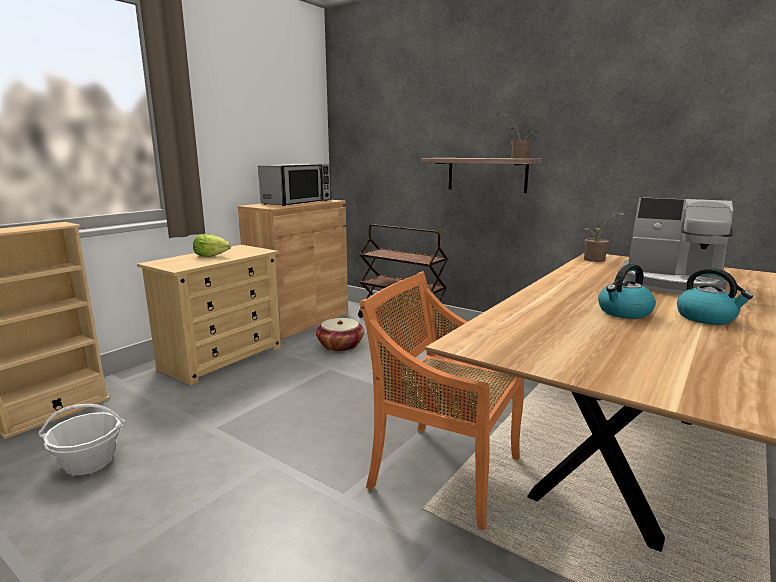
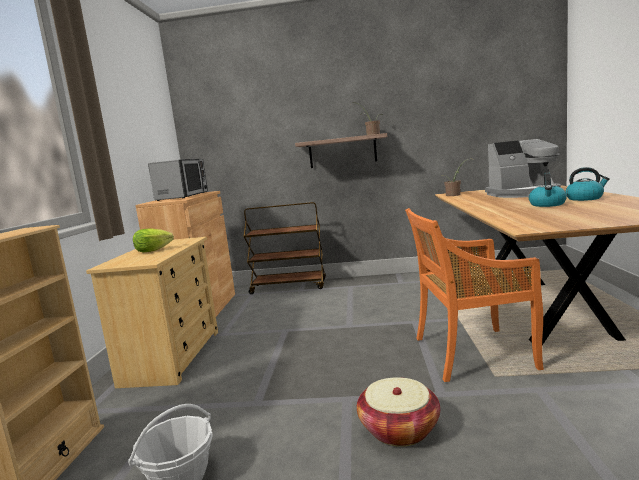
camera: 30 degrees left, 5 degrees down
basket [316,318,364,352] -> basket moved to [357,377,440,447]

